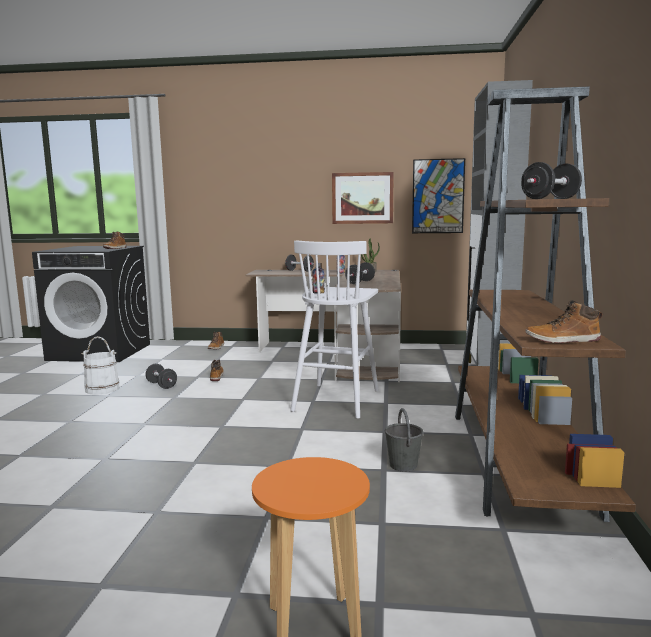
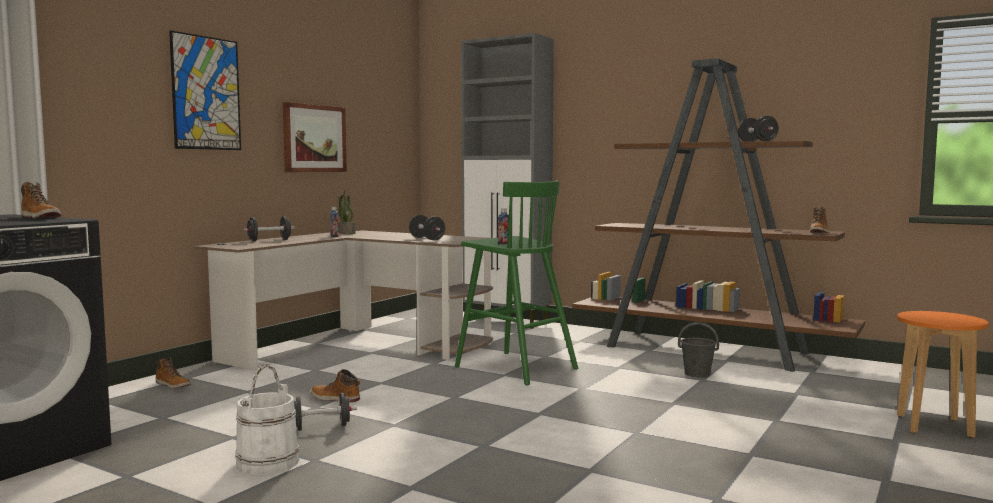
camera: 65 degrees left, 5 degrees down
white stool [290,240,379,419] -> green stool [455,181,578,385]
picture [412,158,465,233] -> picture moved to [169,30,241,150]

